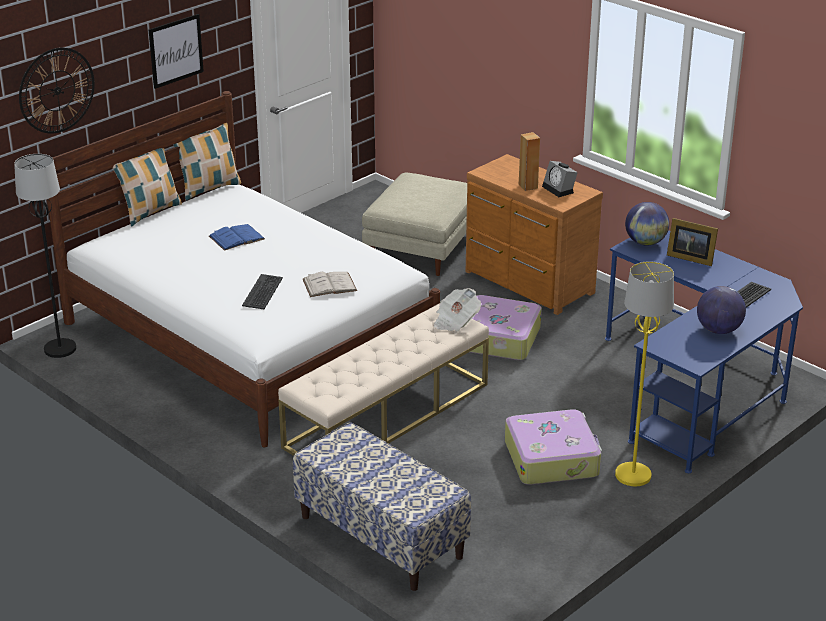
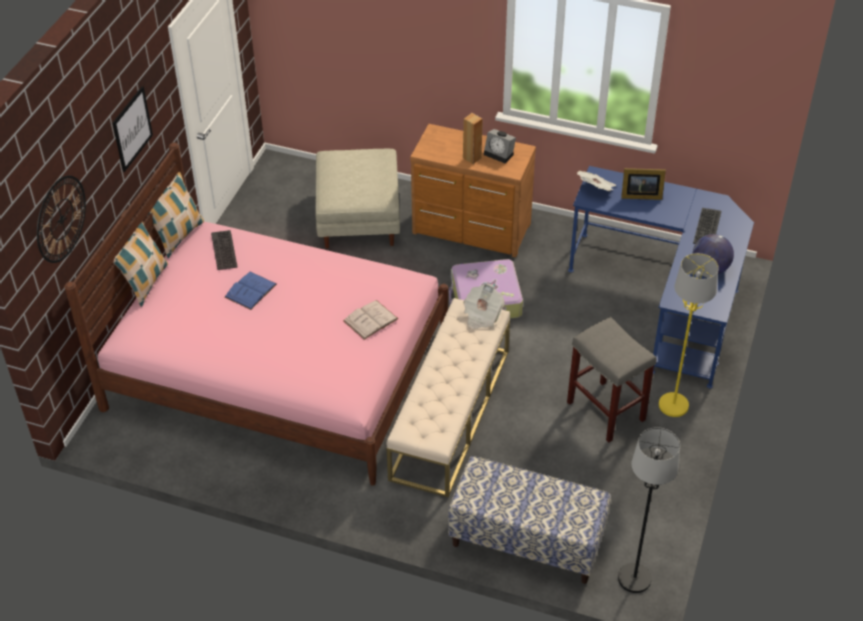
camera: 25 degrees left, 15 degrees up
black floor lamp [14,154,76,358] -> black floor lamp moved to [618,427,680,593]
white bed [47,91,440,447] -> pink bed [65,142,448,485]
keyboard [242,274,283,309] -> keyboard moved to [211,230,238,270]
suitcase [505,409,602,485] -> grey stool [567,317,657,443]
globe [625,202,669,246] -> newspaper [577,171,616,192]

